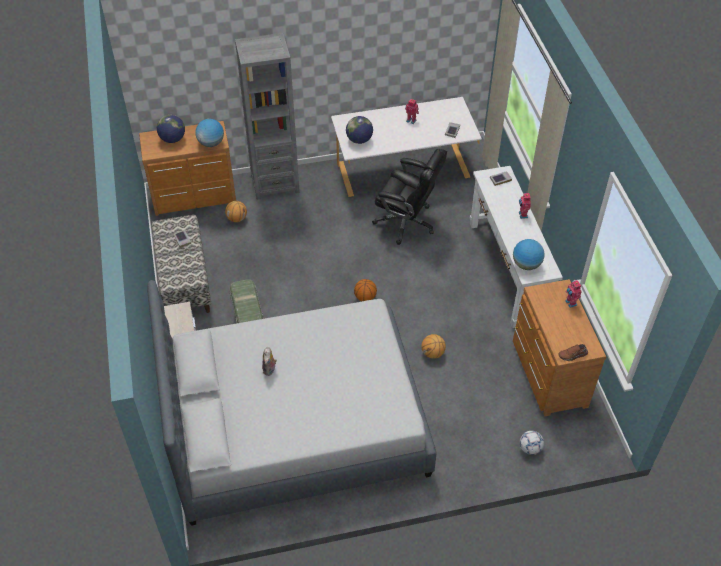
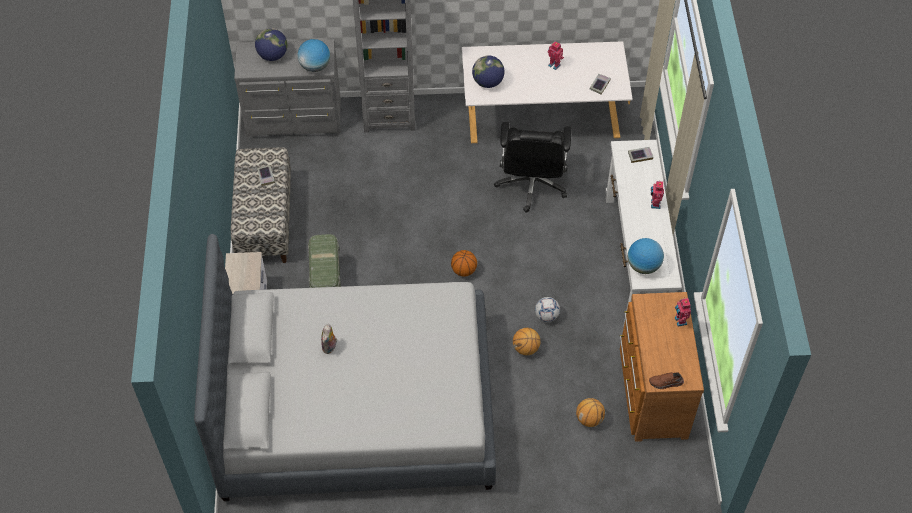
camera: 10 degrees right, 5 degrees up
brown dresser [139,121,236,216] -> grey dresser [234,39,341,137]
basketball [225,201,247,222] -> basketball moved to [576,398,605,427]
black office chair [372,149,447,245] -> black office chair turned 60 degrees clockwise [494,122,572,213]
football [520,431,544,455] -> football moved to [535,297,560,322]

